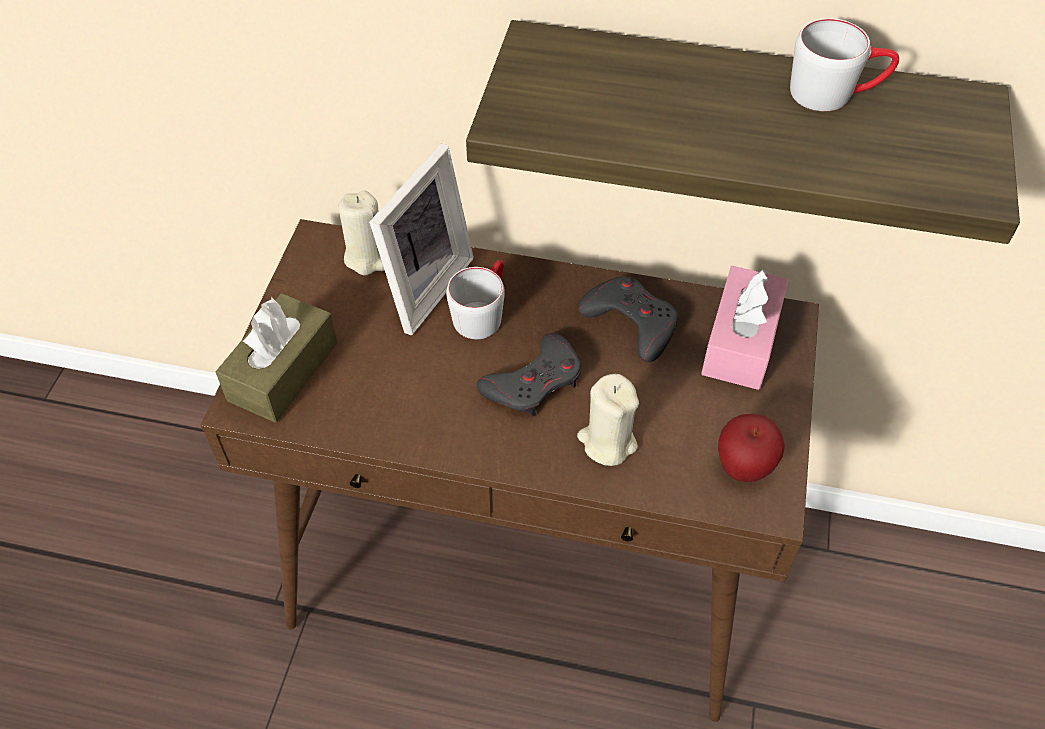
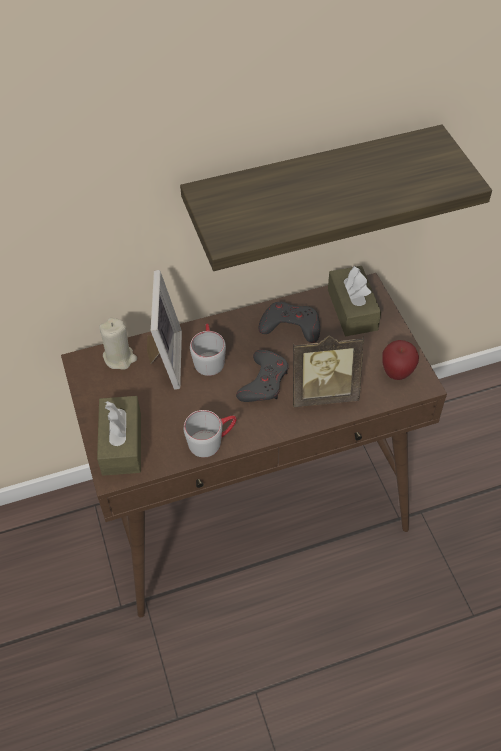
camera: 30 degrees left, 0 degrees up
beige candle [577,374,639,466] -> picture frame [293,335,364,407]
pink tissue box [701,266,788,390] -> brown tissue box [328,266,381,336]
grey mug [790,18,899,112] -> grey mug moved to [184,410,237,457]

